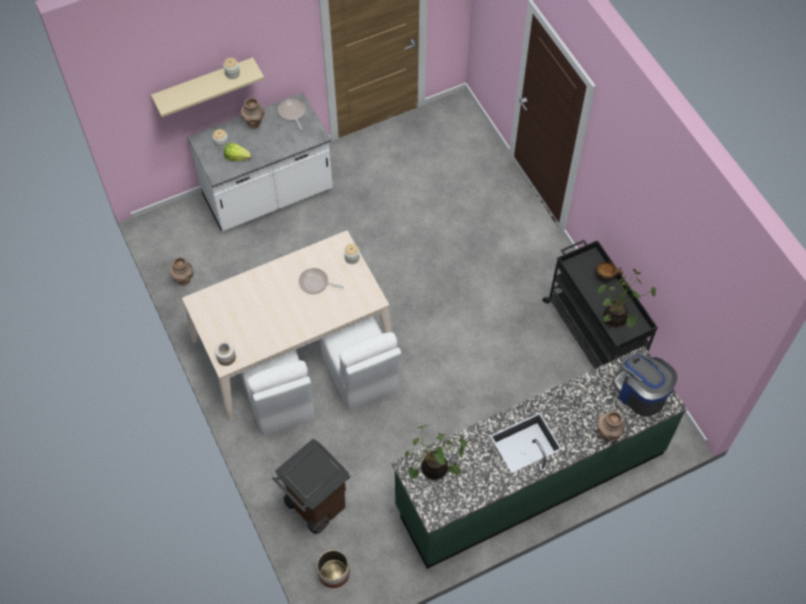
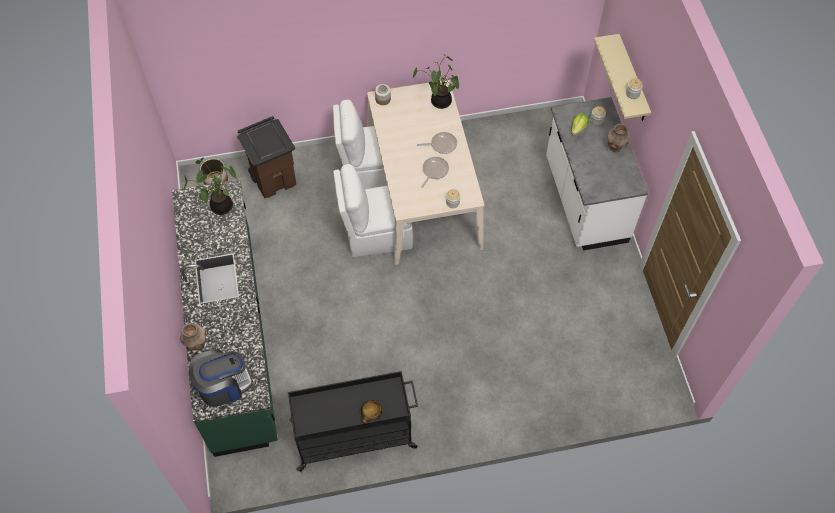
camera: 105 degrees right, 0 degrees up
brown vase [169,257,194,286] -> none
frying pan [278,98,306,130] -> frying pan moved to [417,132,457,154]
potted plant [598,269,656,328] -> potted plant moved to [413,54,459,109]

